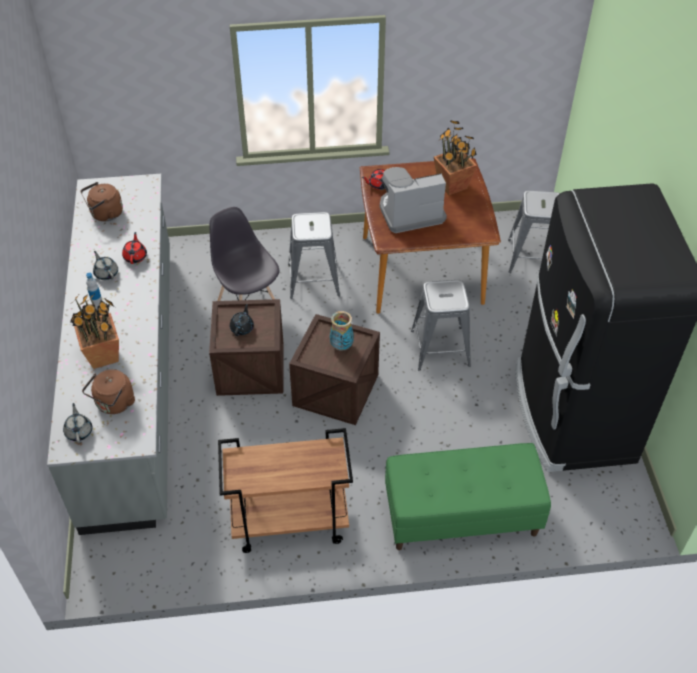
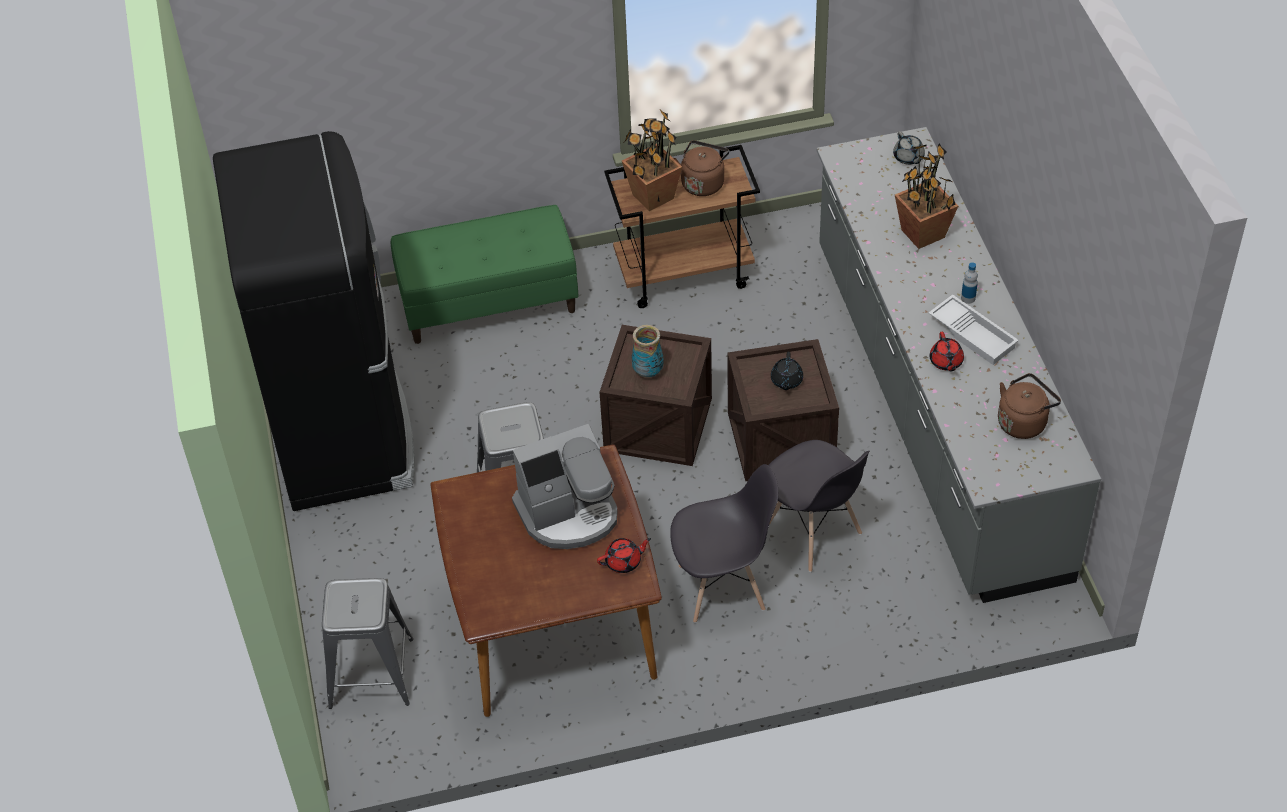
camera: 175 degrees right, 0 degrees up
brown kettle [82,369,135,414] -> brown kettle moved to [673,140,729,196]
grey teapot [93,251,118,280] -> white tray [929,294,1019,365]
grey stool [288,212,340,299] -> grey chair [670,464,778,623]
potted plant [434,120,477,195] -> potted plant moved to [622,110,682,211]

